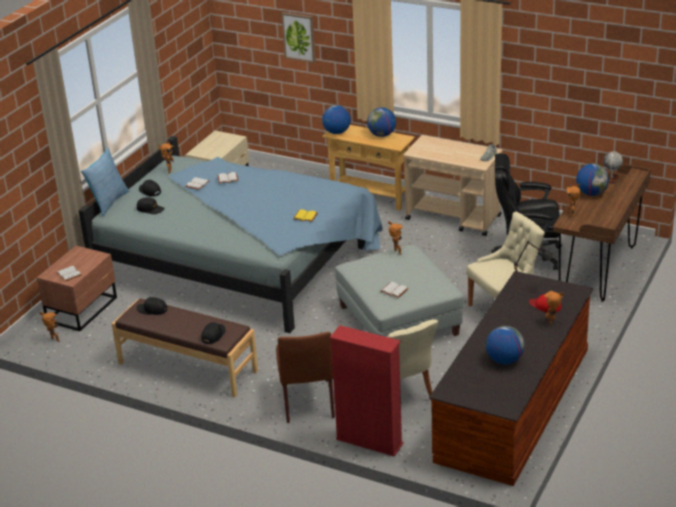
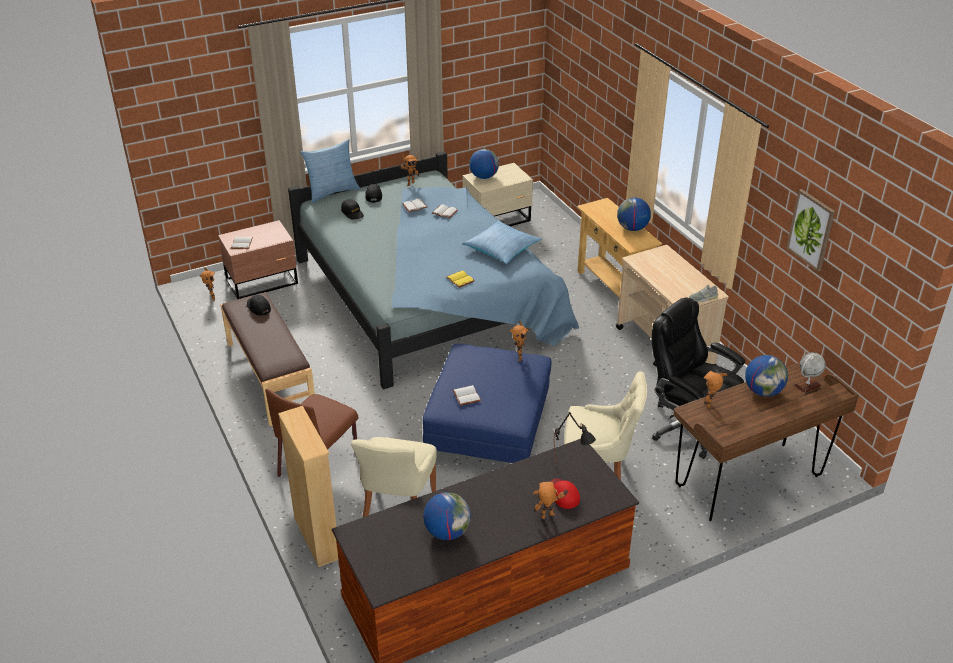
camera: 35 degrees right, 5 degrees up
black cap [201,322,226,344] -> none
picture [281,12,316,63] -> picture moved to [786,189,835,271]
globe [322,105,351,134] -> globe moved to [469,149,499,179]
red bookcase [330,325,403,457] -> beige bookcase [278,406,338,567]
grey ottoman [335,245,463,337] -> blue ottoman [423,344,552,463]
none -> pillow [462,220,542,264]

